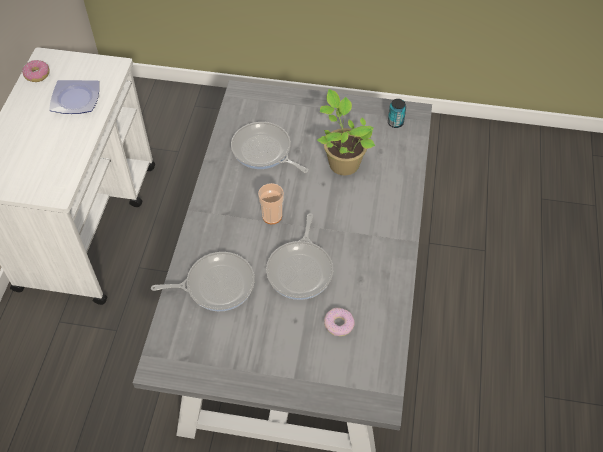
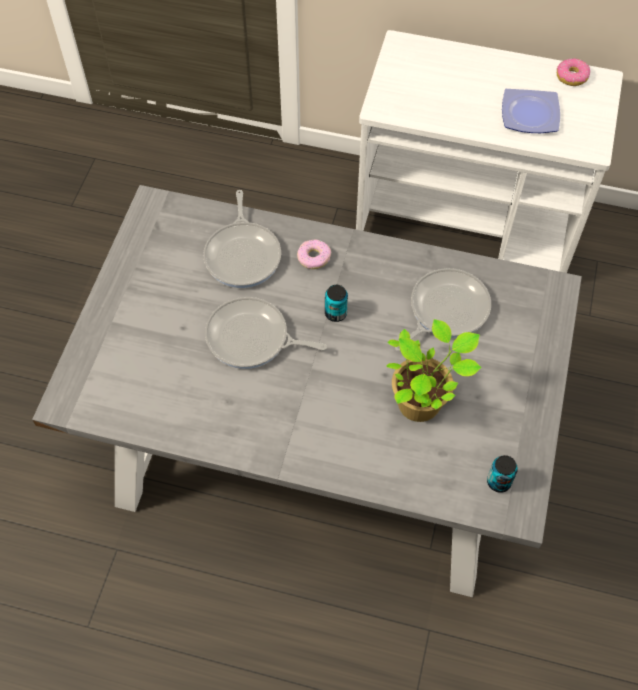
camera: 95 degrees right, 5 degrees up
cup [258,183,284,225] -> can [325,285,348,322]
donut [324,308,355,336] -> donut moved to [297,240,331,269]

